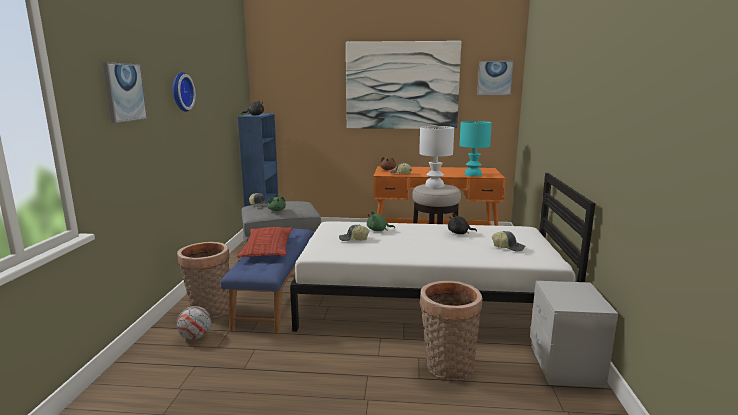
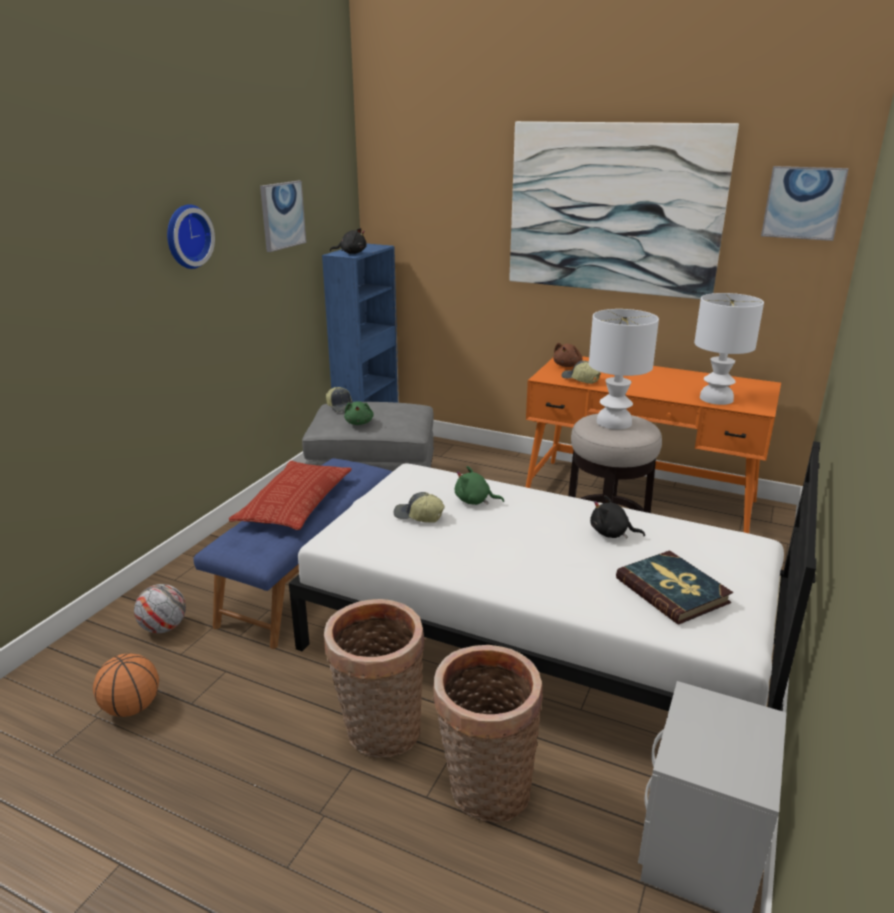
camera: 20 degrees right, 10 degrees up
picture [103,62,147,123] -> picture moved to [260,181,306,252]
basket [177,242,229,318] -> basket moved to [324,599,425,758]
turquoise table lamp [460,121,492,177] -> white table lamp [694,293,764,405]
cap [492,231,525,252] -> book [616,550,733,625]
none -> basketball [93,653,159,717]

